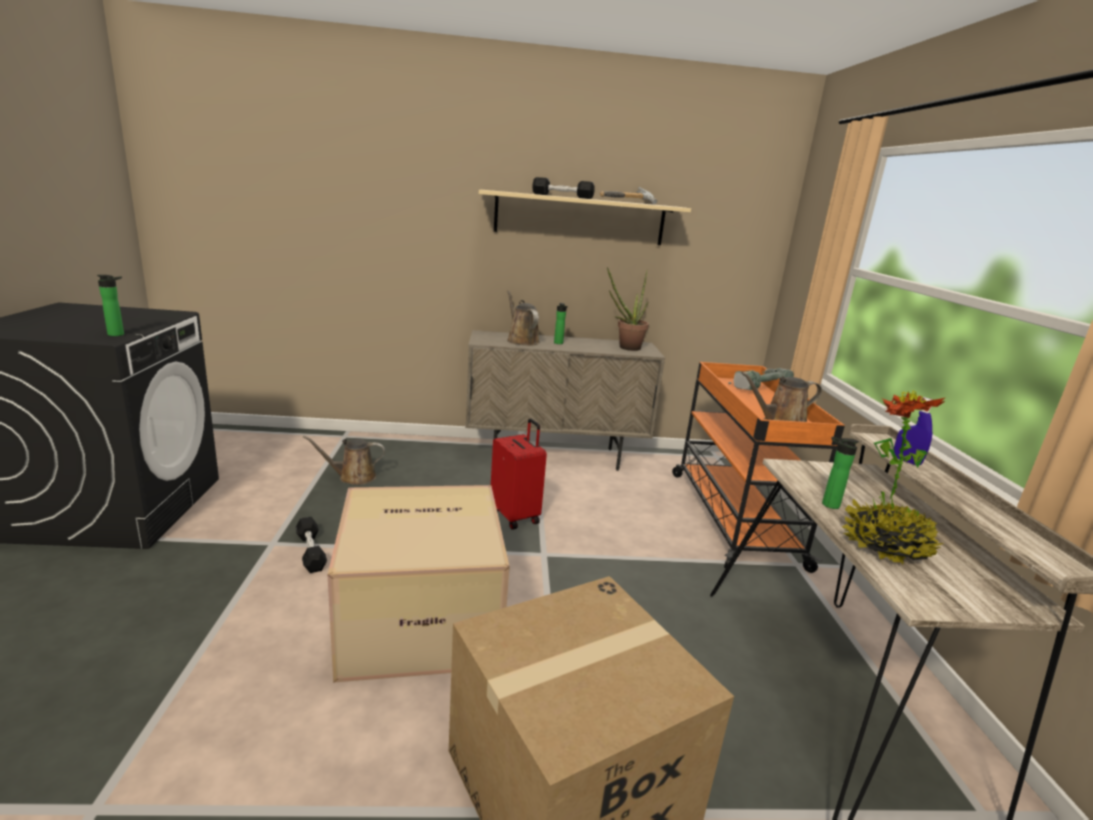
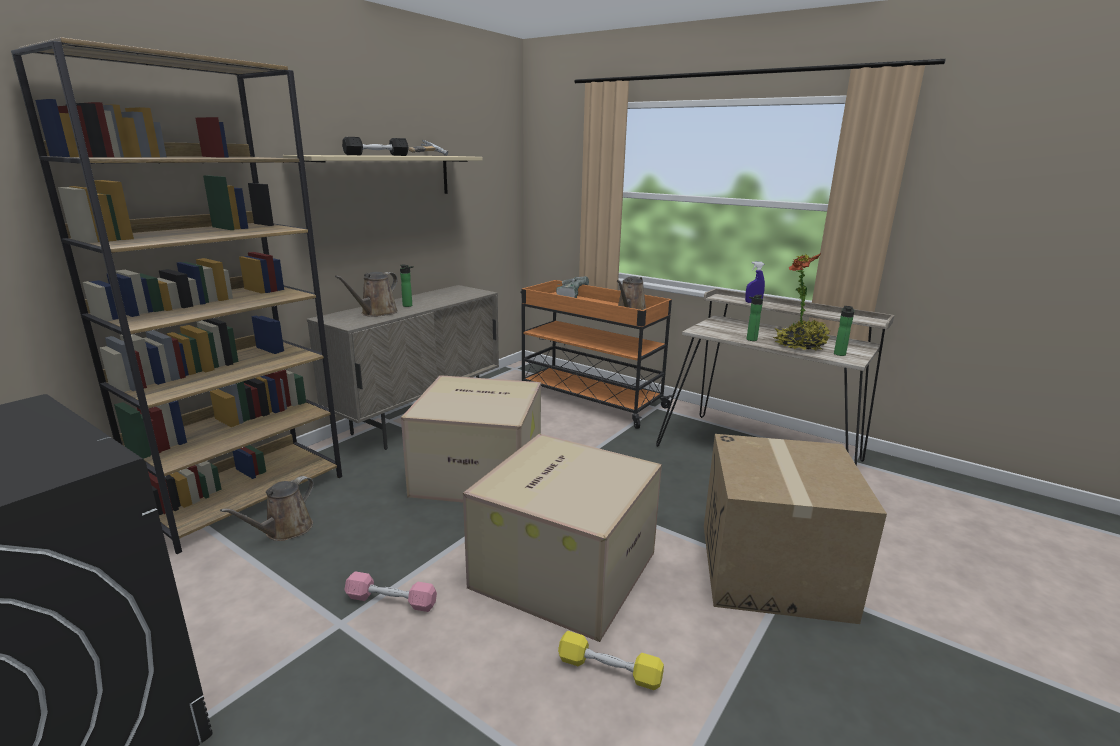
camera: 50 degrees left, 0 degrees up
bottle [97,275,124,336] -> bottle moved to [834,306,854,356]
black dumbbell [296,517,327,573] -> pink dumbbell [345,571,437,612]
red suitcase [491,418,547,530] -> cardboard box [401,375,541,502]
brown watering can [507,290,540,346] -> brown watering can turned 75 degrees counterclockwise [335,272,398,317]
potted plant [607,267,649,351] -> none
none -> brown bookcase [11,37,342,554]
none -> yellow dumbbell [558,631,664,690]

